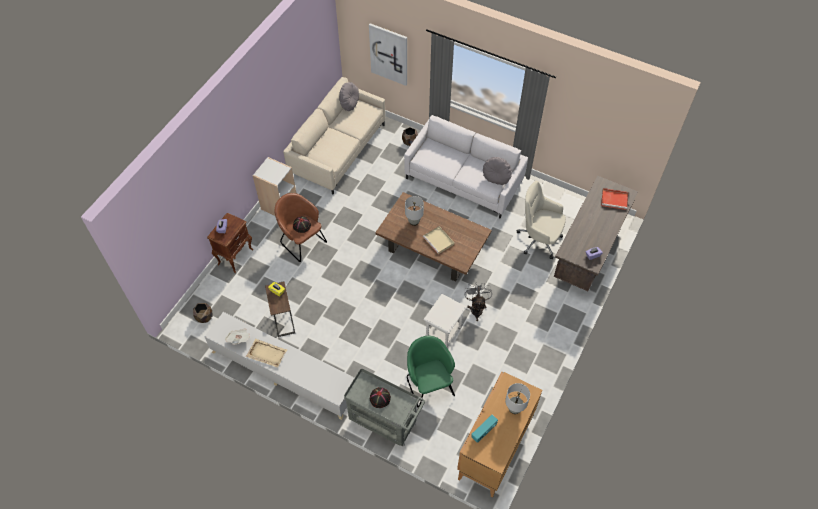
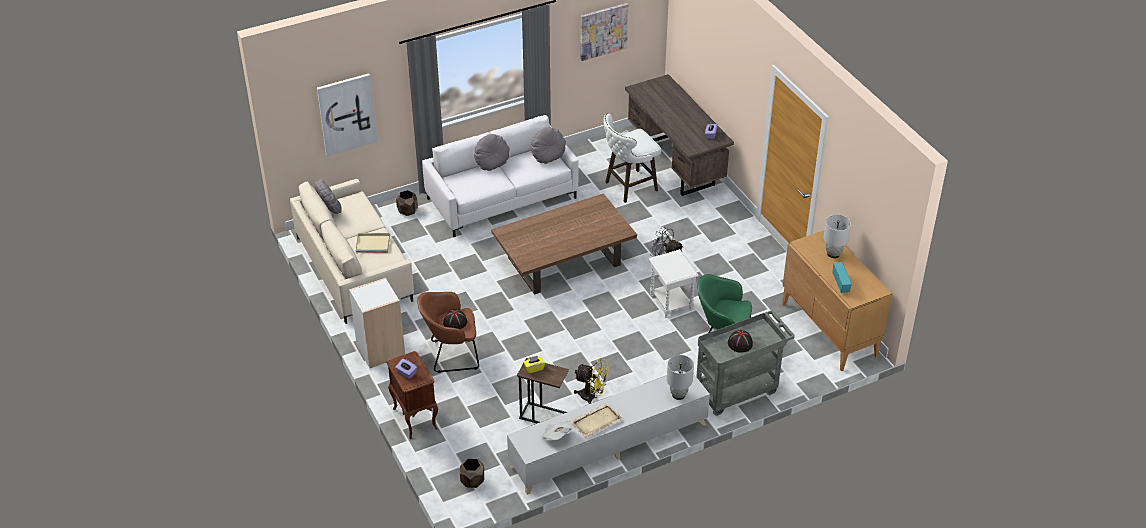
camera: 55 degrees left, 15 degrees down
white table lamp [405,196,424,226] -> white table lamp moved to [667,355,694,400]
beige tray [423,226,454,254] -> beige tray moved to [356,233,390,253]
beige office chair [517,181,566,259] -> white stool [603,113,661,203]
red tray [601,188,628,210] -> none
none -> grey pillow [474,134,510,171]
none -> yellow fan [574,358,609,404]
none -> picture [581,3,628,61]

